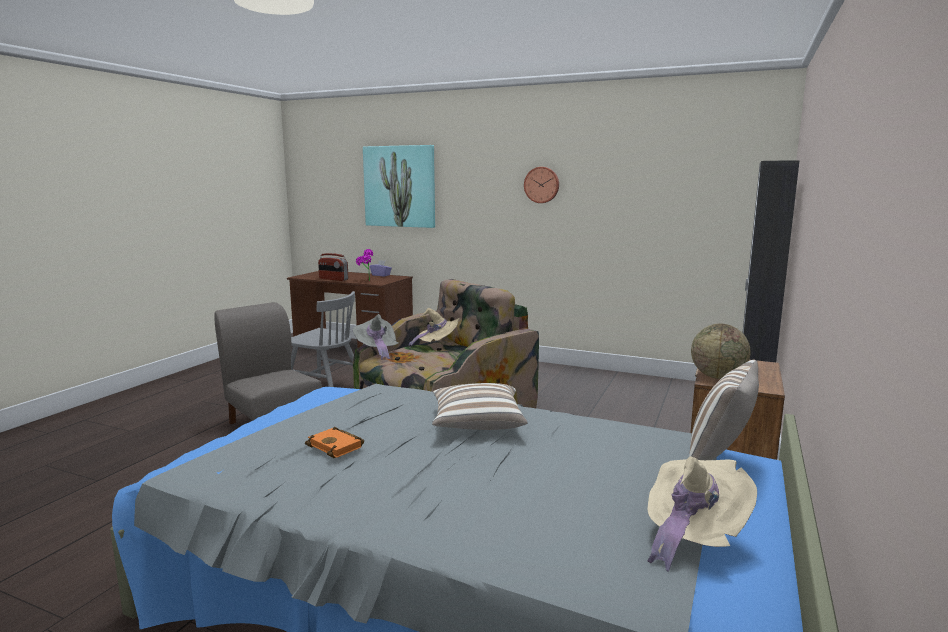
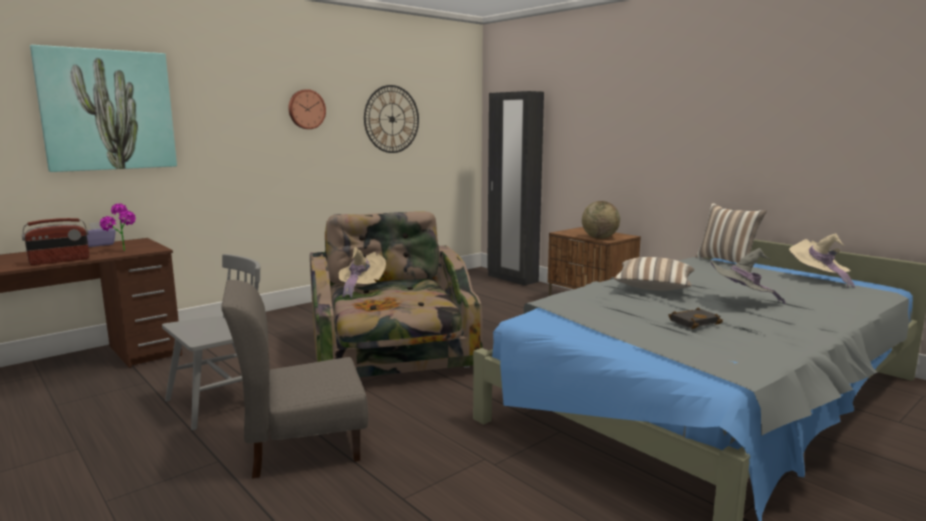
camera: 65 degrees left, 0 degrees up
orange book [305,427,364,458] -> black book [668,307,723,329]
grey hat [353,314,399,360] -> grey hat moved to [711,248,786,304]
none -> wall clock [364,85,419,153]

